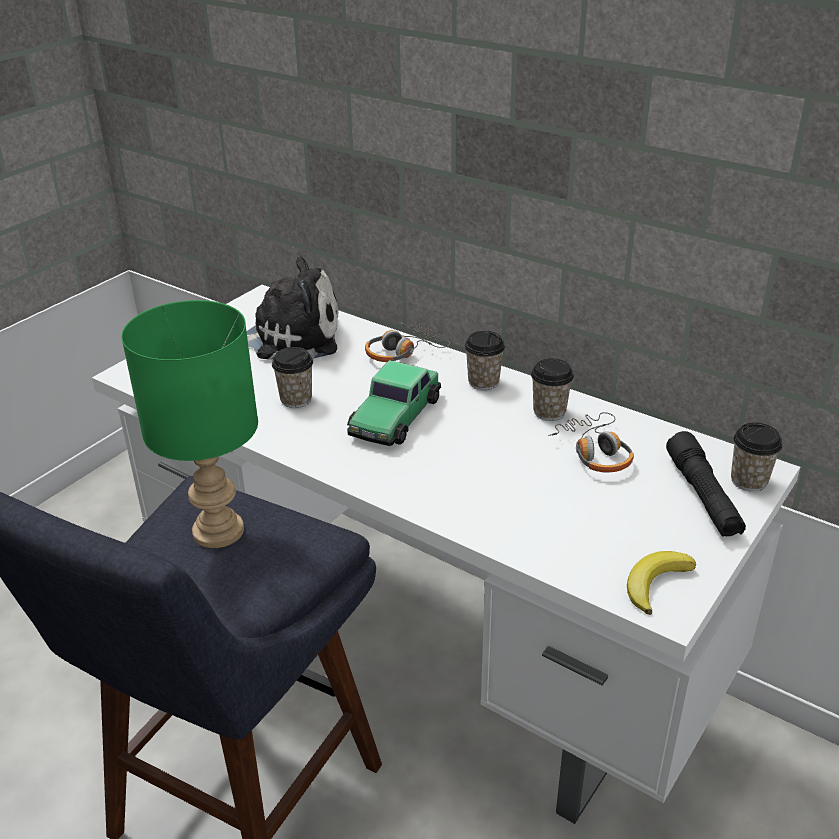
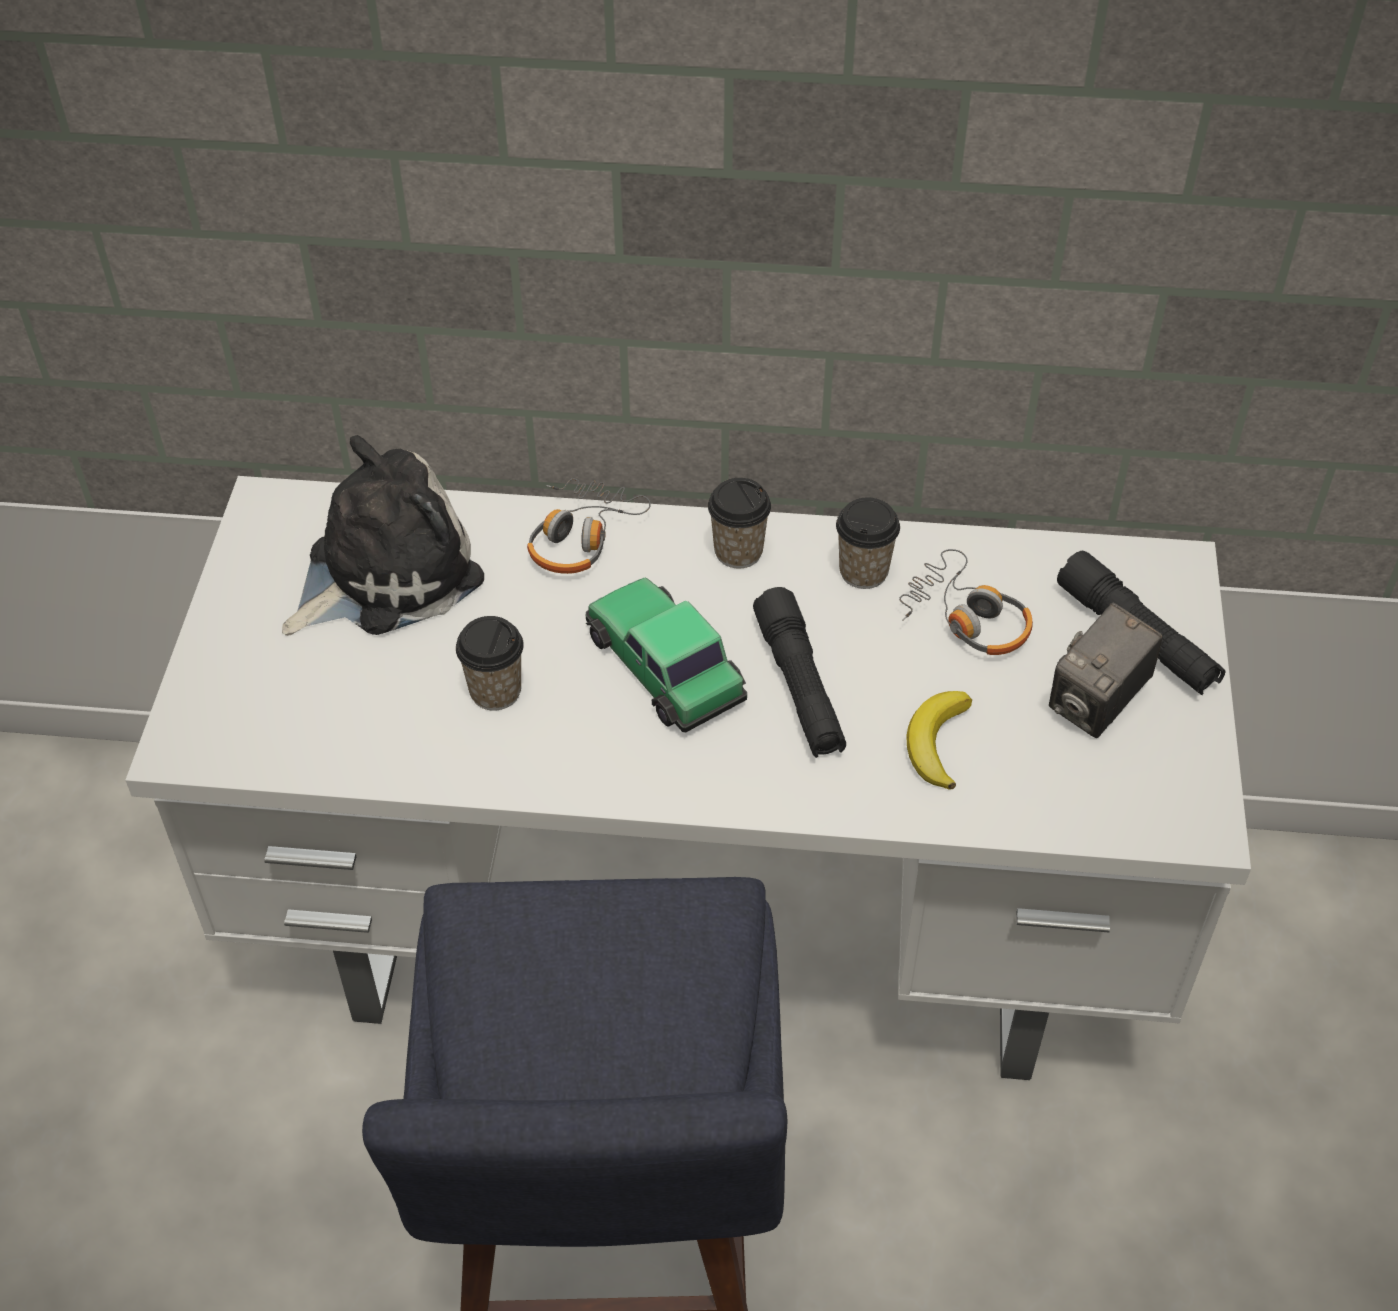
camera: 30 degrees left, 15 degrees up
green table lamp [121,300,258,548] -> none
toy car [347,360,441,446] -> toy car turned 150 degrees clockwise [586,578,747,733]
banana [627,551,696,615] -> banana moved to [907,691,972,790]
cup [731,422,782,492] -> none
none -> black flashlight [753,587,846,758]
none -> camera [1049,603,1162,738]

